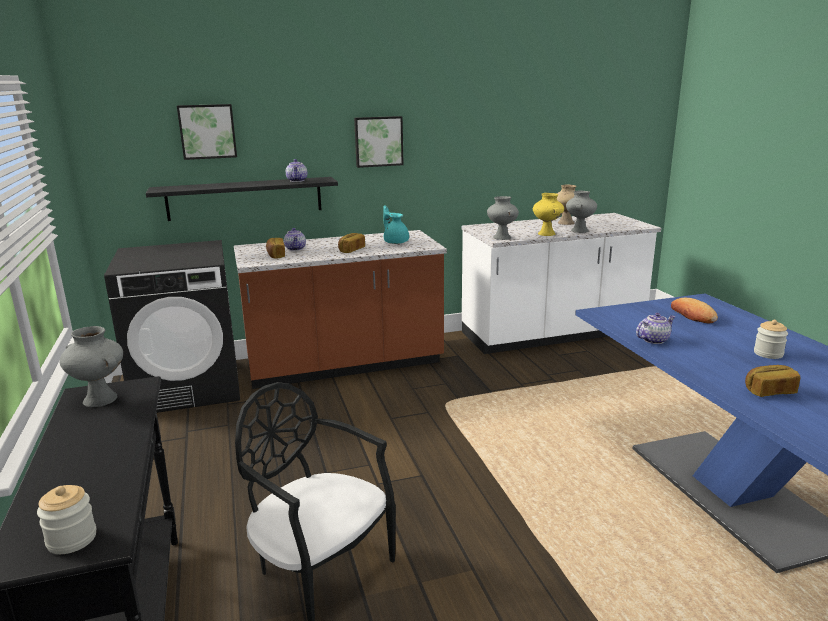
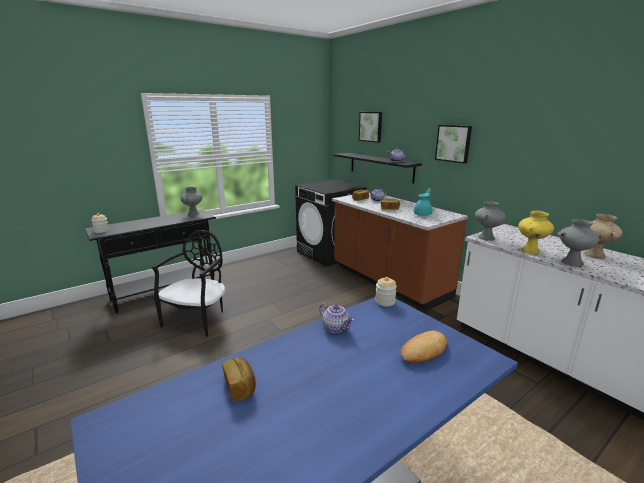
camera: 70 degrees right, 0 degrees up
jar [754,320,788,359] -> jar moved to [375,277,397,306]

